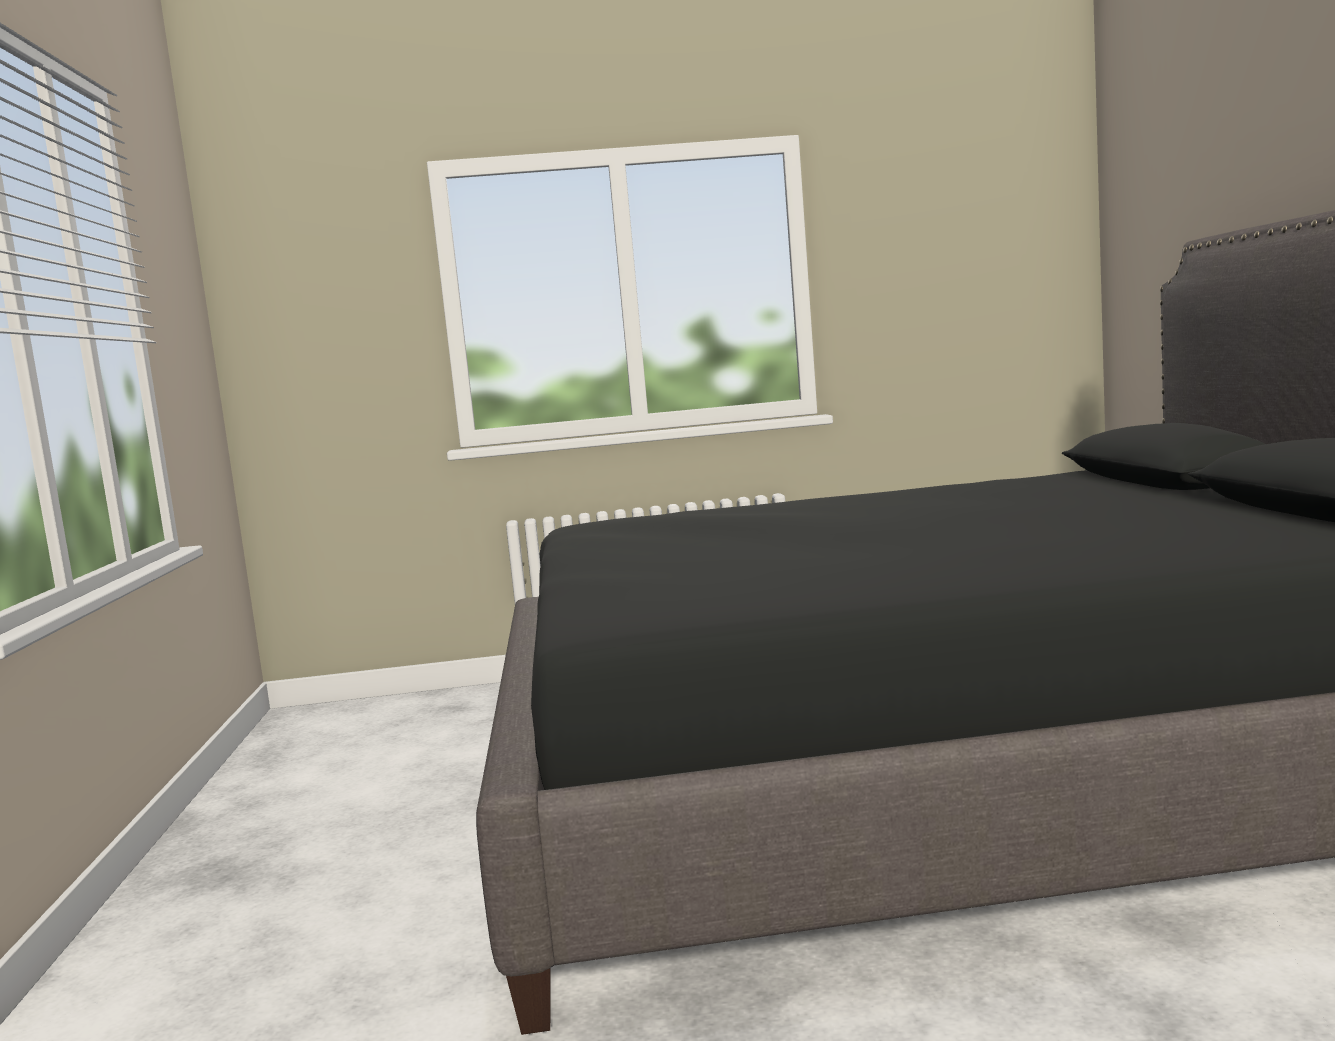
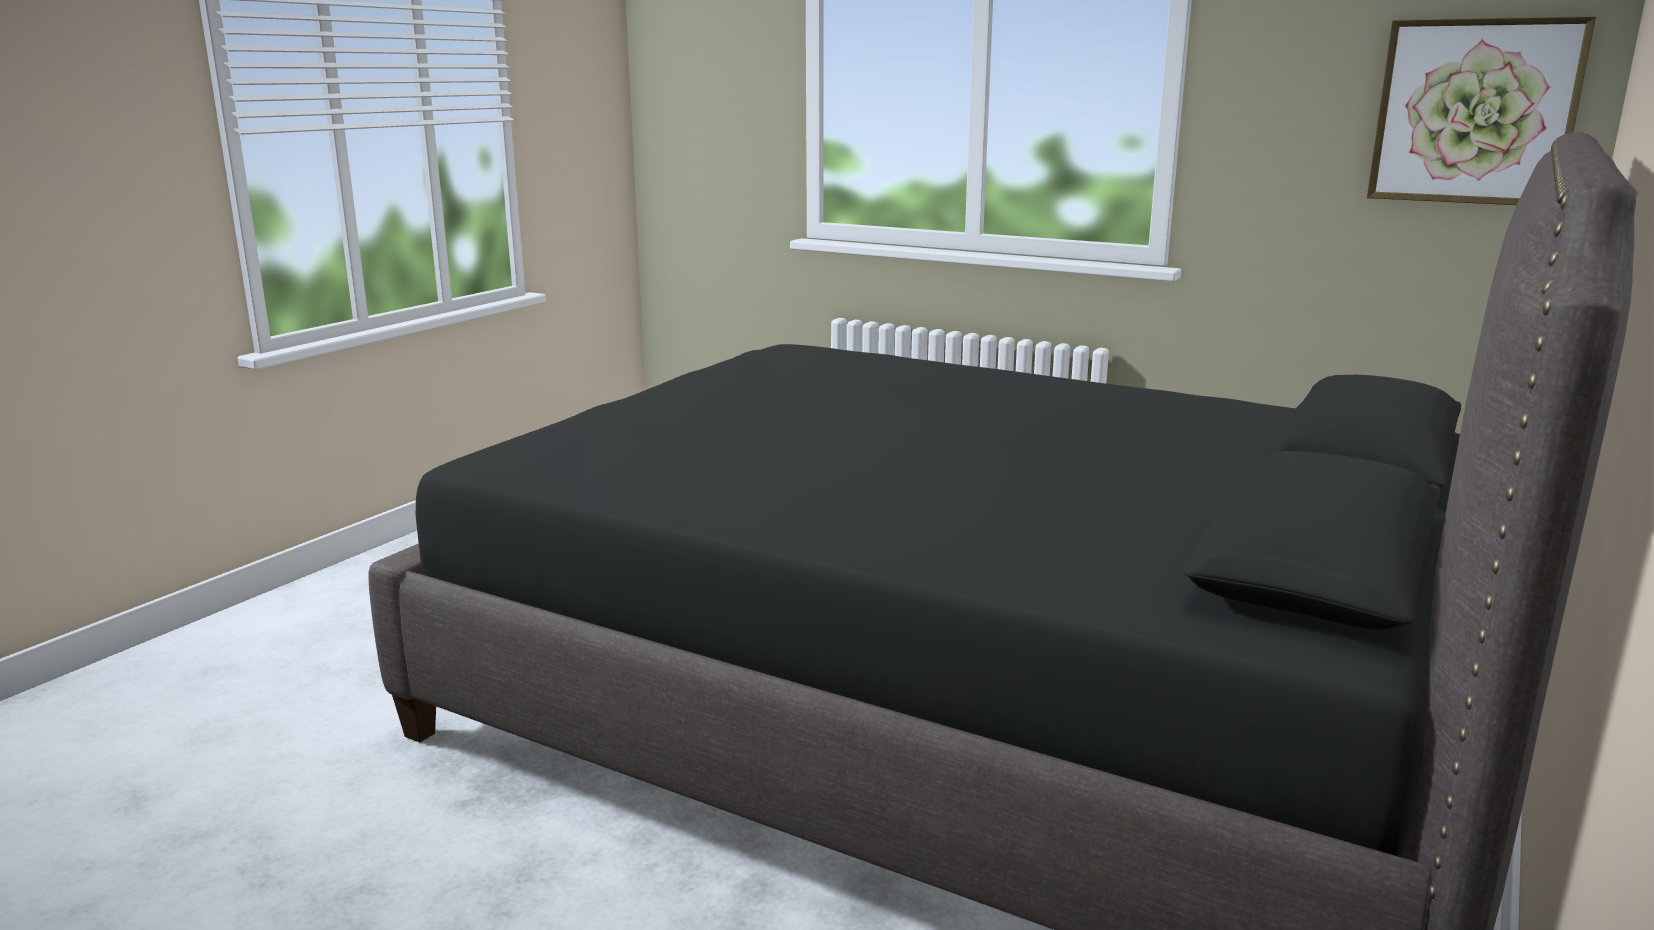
camera: 35 degrees right, 10 degrees up
none -> picture [1367,16,1596,205]

